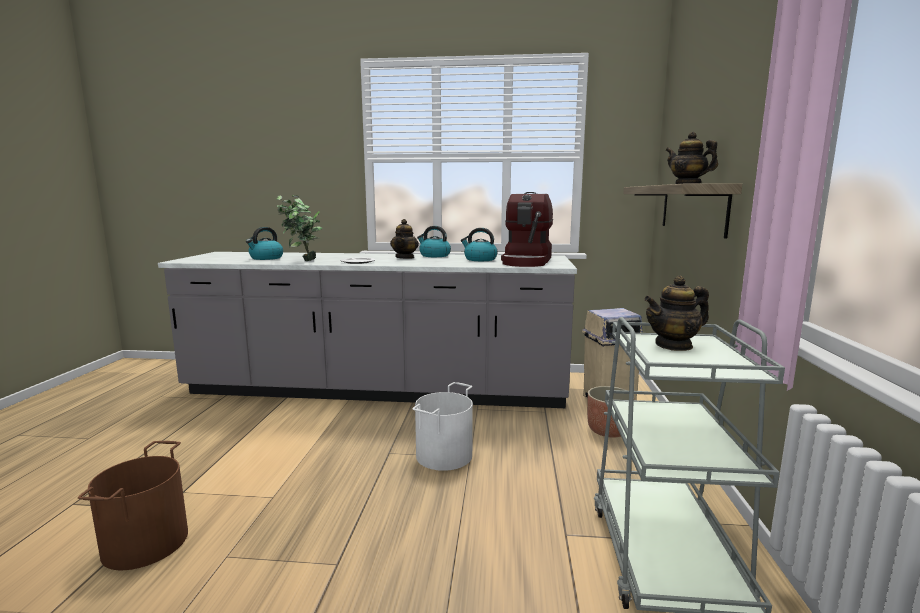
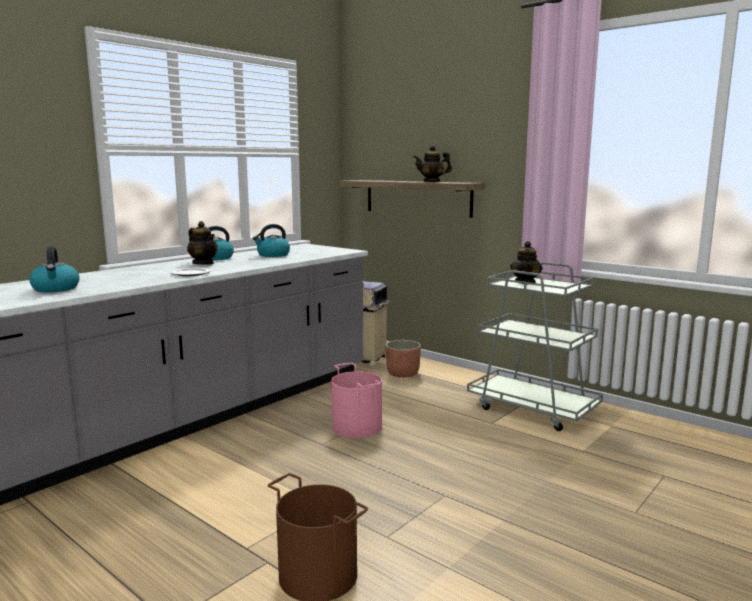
camera: 55 degrees left, 0 degrees up
potted plant [276,195,322,261] -> none
white bucket [412,382,473,471] -> pink bucket [331,363,382,438]
coffee machine [501,192,553,267] -> none

